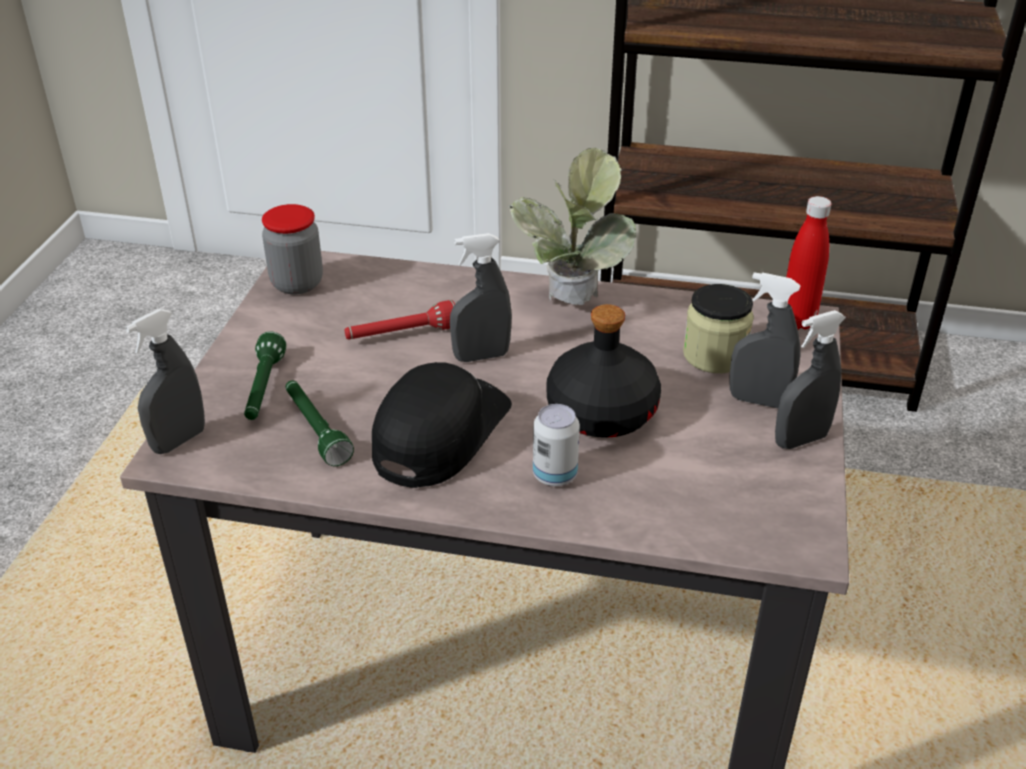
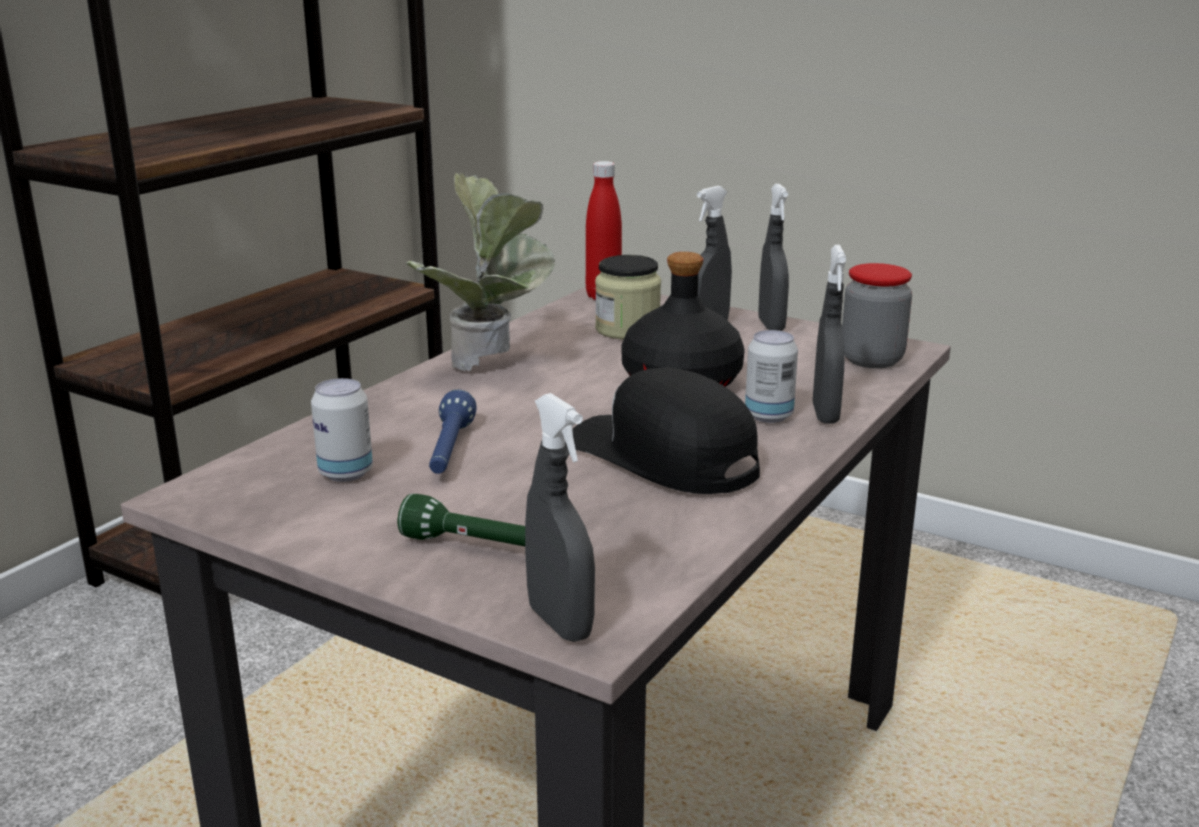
camera: 70 degrees left, 15 degrees down
jar [262,204,323,295] -> jar moved to [842,263,912,368]
green flashlight [286,380,354,466] -> none
red flashlight [345,300,455,339] -> blue flashlight [429,389,477,474]
grey spray bottle [450,233,512,362] -> grey spray bottle moved to [813,245,846,424]
none -> can [311,378,373,482]

